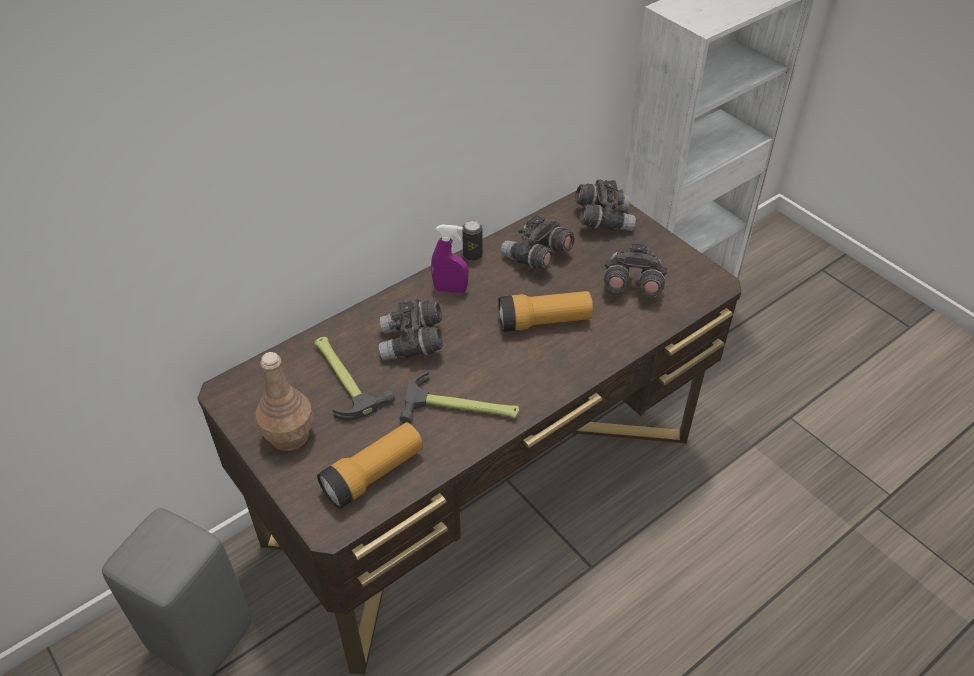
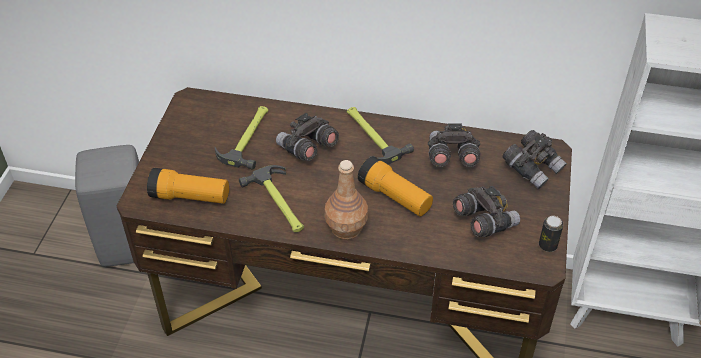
camera: 50 degrees right, 0 degrees up
brown bottle [256,352,314,451] -> brown bottle moved to [324,160,368,240]
purple spray bottle [431,224,468,293] -> hammer [347,107,414,164]
can [462,220,483,261] -> can moved to [539,216,563,252]

